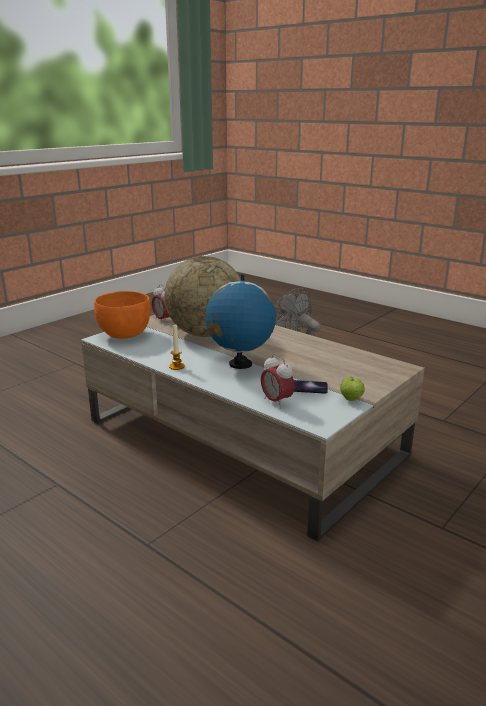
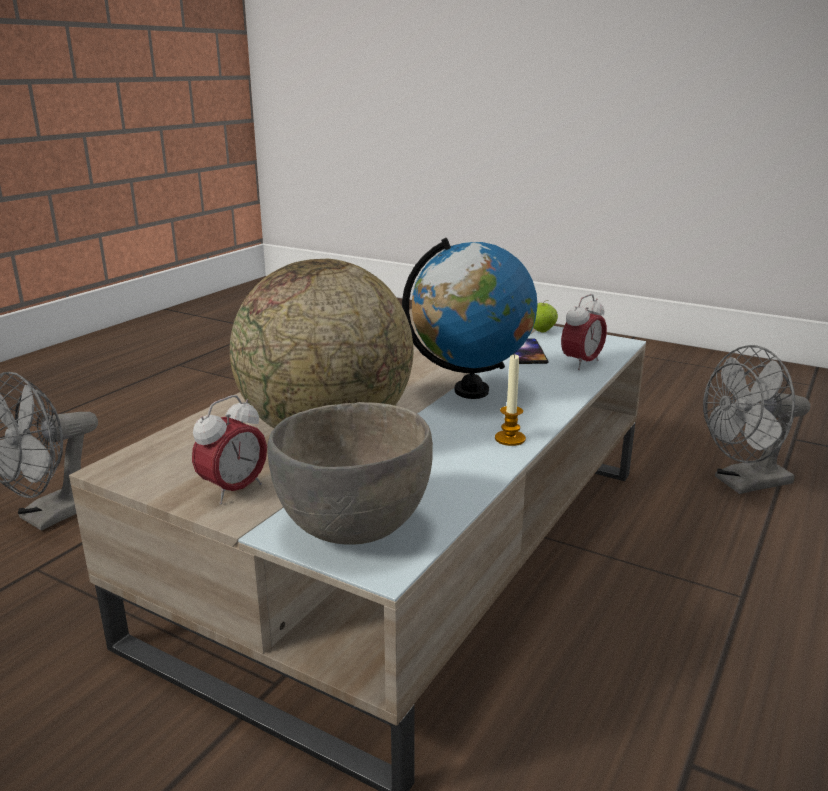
camera: 100 degrees left, 0 degrees up
orange bowl [94,291,150,339] -> grey bowl [267,402,433,545]
none -> grey fan [703,345,810,494]

